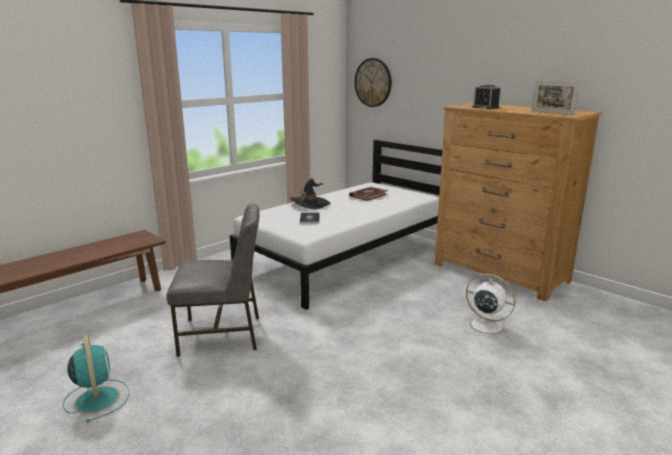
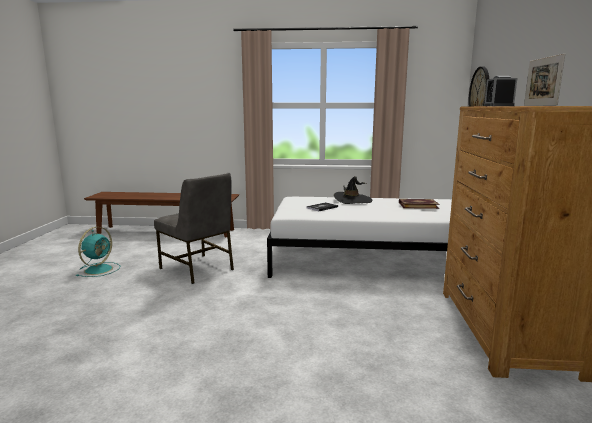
camera: 50 degrees right, 5 degrees down
white fan [461,274,515,337] -> none

